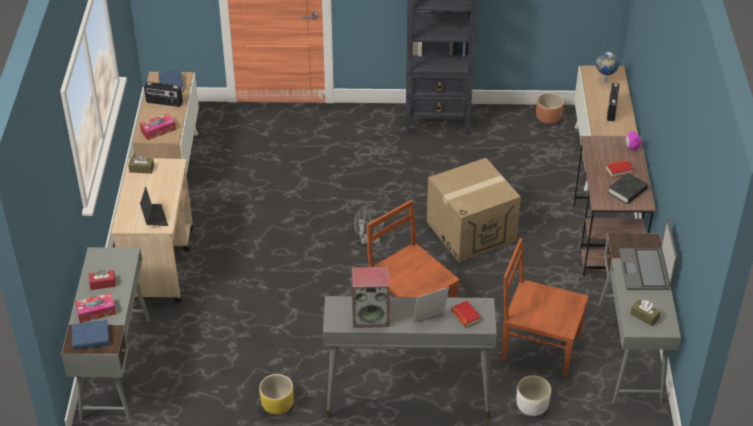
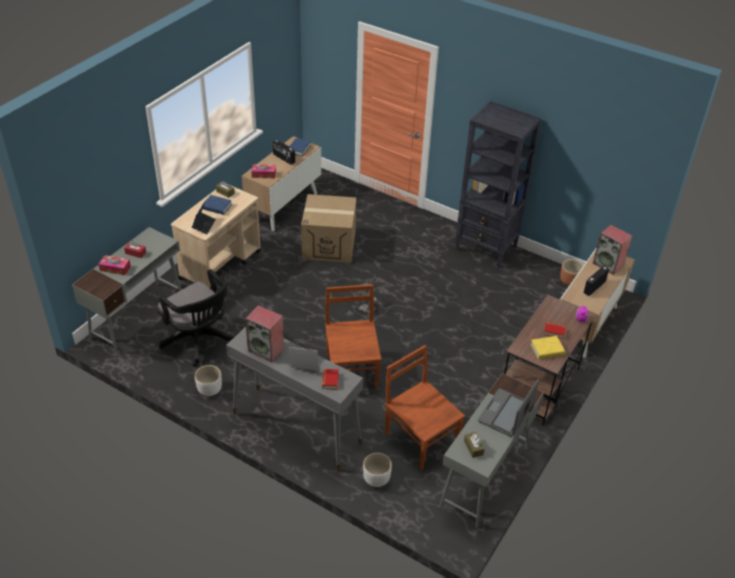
camera: 30 degrees right, 0 degrees up
blue book [72,320,110,350] -> blue book moved to [202,195,232,215]
yellow planter [259,374,293,415] -> white planter [195,365,222,396]
cardboard box [427,158,521,262] -> cardboard box moved to [301,194,356,263]
globe [596,52,619,83] -> speaker [593,225,632,275]
black book [608,173,648,204] -> yellow book [530,336,565,359]
none -> black office chair [157,269,234,367]

